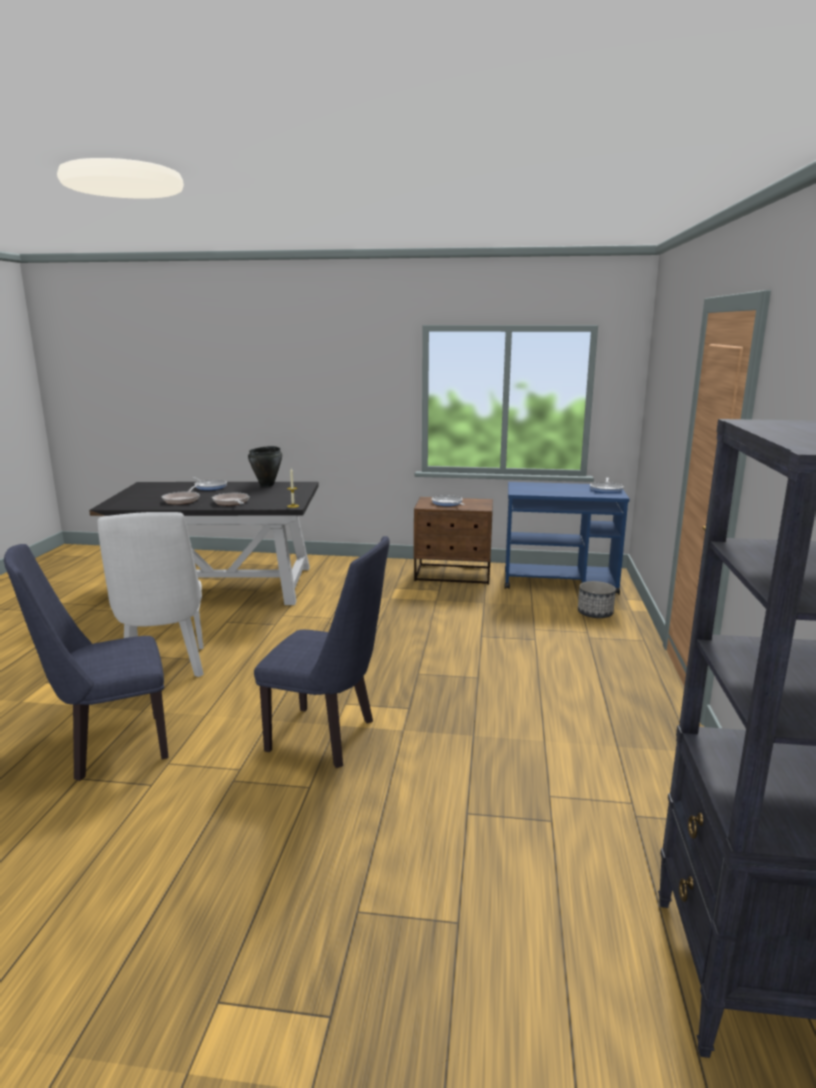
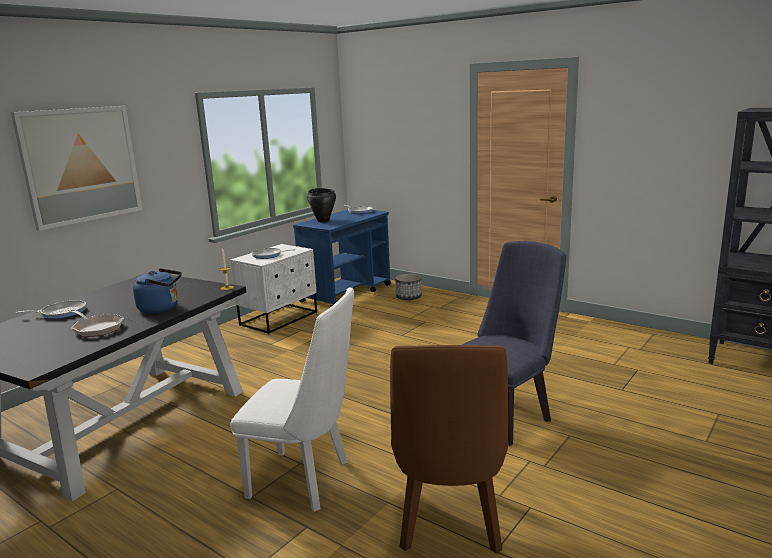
camera: 60 degrees left, 0 degrees up
blue chair [4,544,169,781] -> brown chair [390,345,508,554]
frying pan [212,492,250,506] -> blue kettle [133,268,182,314]
black cooking pot [248,446,282,487] -> black cooking pot moved to [307,188,336,222]
brown nightstand [414,497,493,585] -> white nightstand [230,244,317,334]
none -> picture [11,106,143,231]

